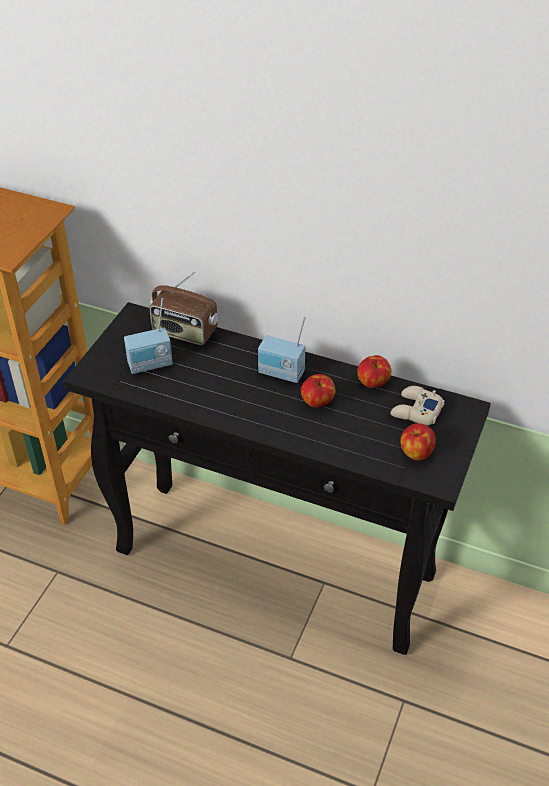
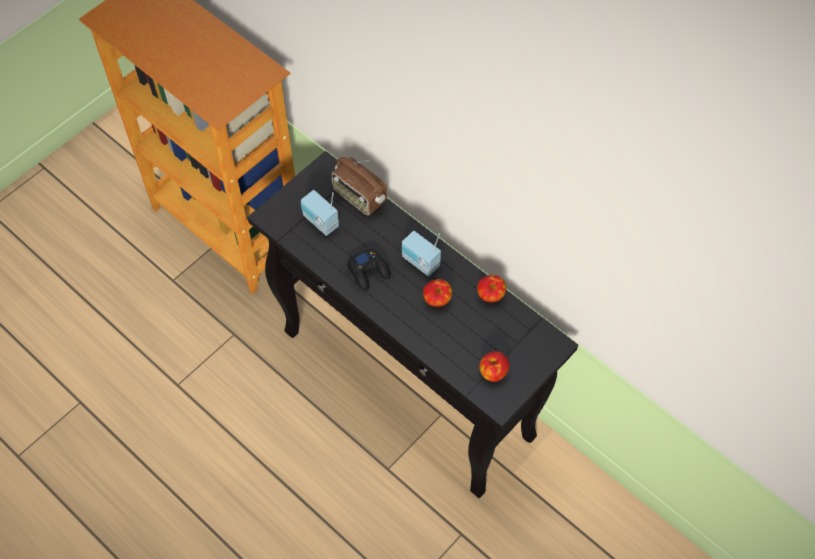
camera: 20 degrees right, 15 degrees up
radio [124,298,173,374] -> radio turned 45 degrees clockwise [301,190,339,236]
beige game controller [390,386,445,425] -> none
none -> black game controller [347,248,391,291]

